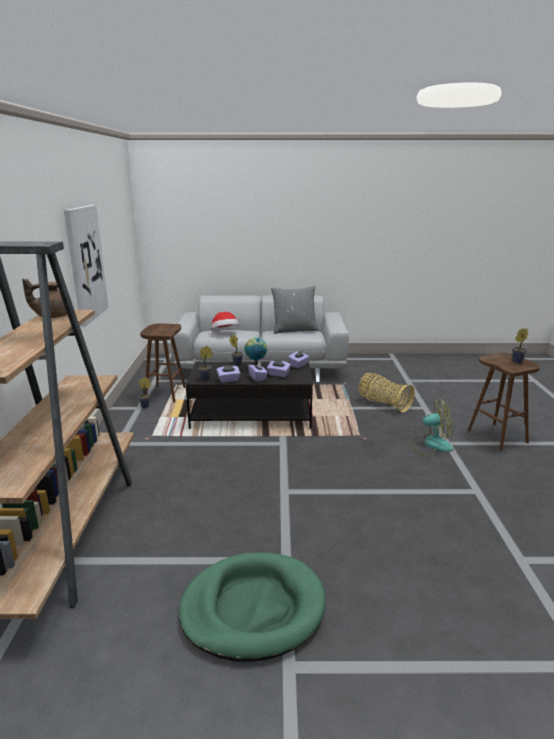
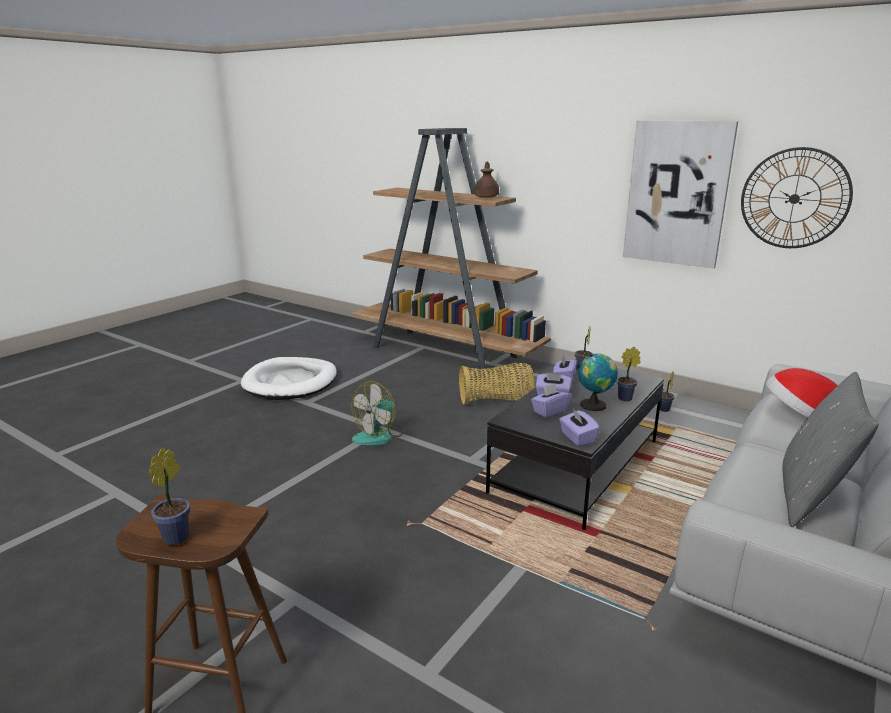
camera: 125 degrees right, 0 degrees up
brown stool [140,323,186,402] -> none
green dog bed [179,553,326,662] -> white dog bed [241,357,337,400]
basket [358,373,415,413] -> basket moved to [459,363,534,404]
fan [409,398,453,457] -> fan moved to [351,381,405,445]
none -> wall clock [741,147,853,248]

